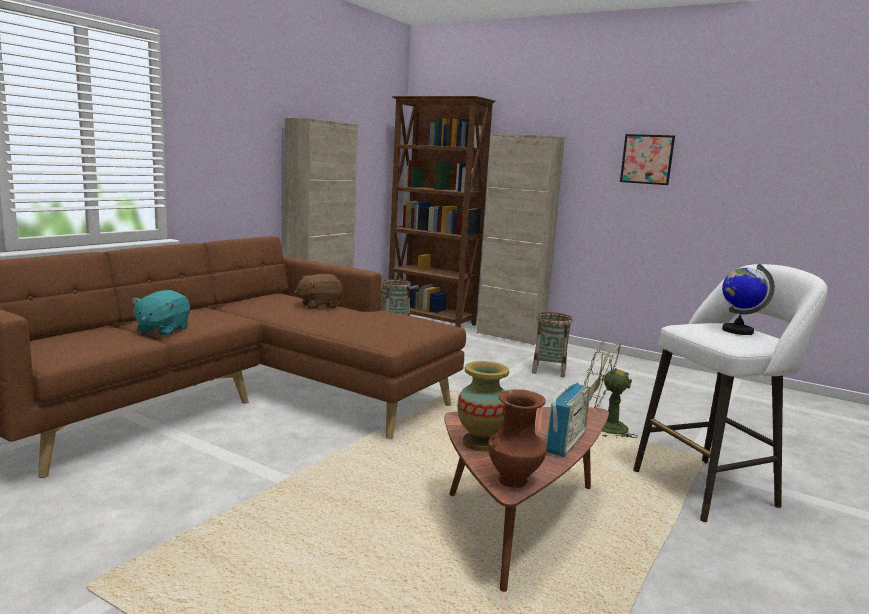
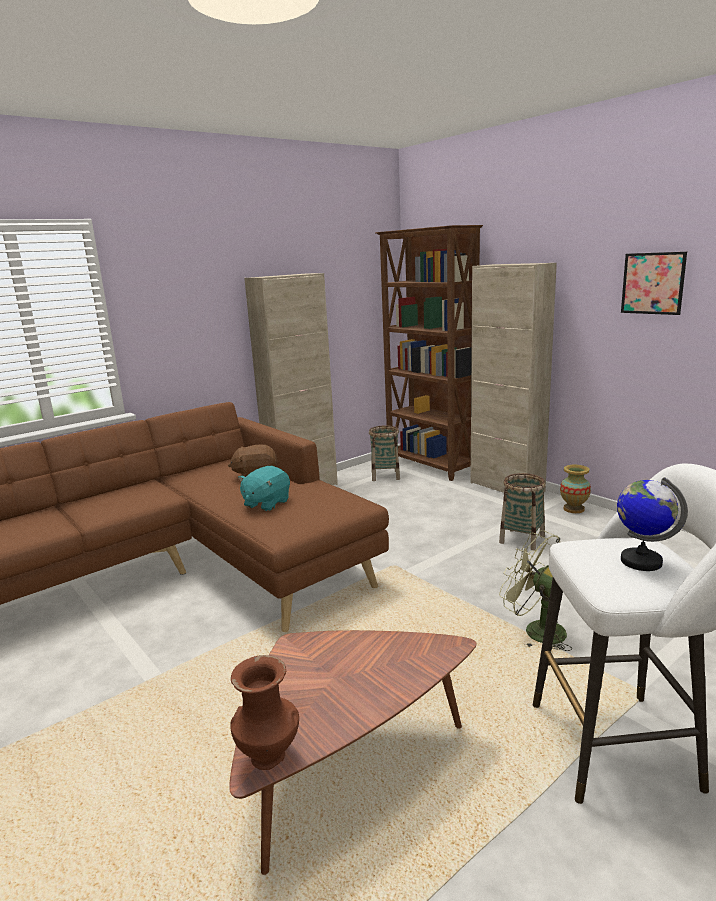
camera: 20 degrees right, 5 degrees up
turquoise plush toy [131,290,190,336] -> turquoise plush toy moved to [238,466,290,511]
vase [458,361,509,452] -> vase moved to [560,465,591,513]
radio [546,383,590,457] -> none

